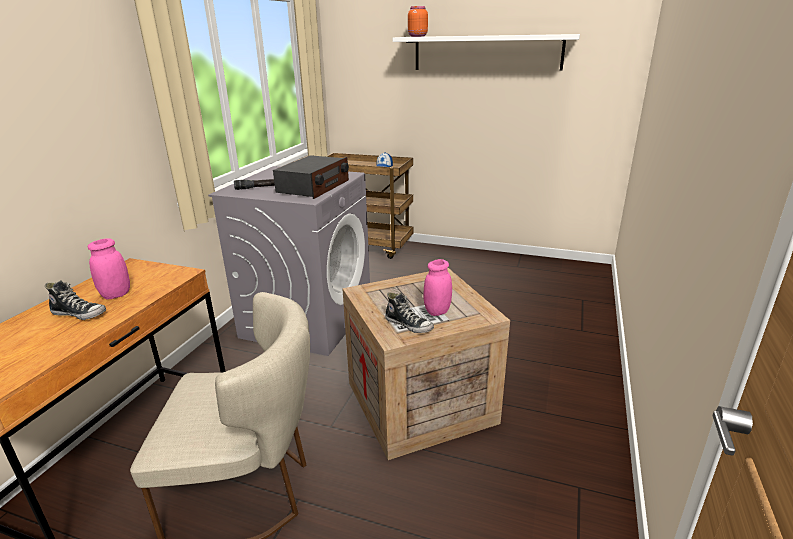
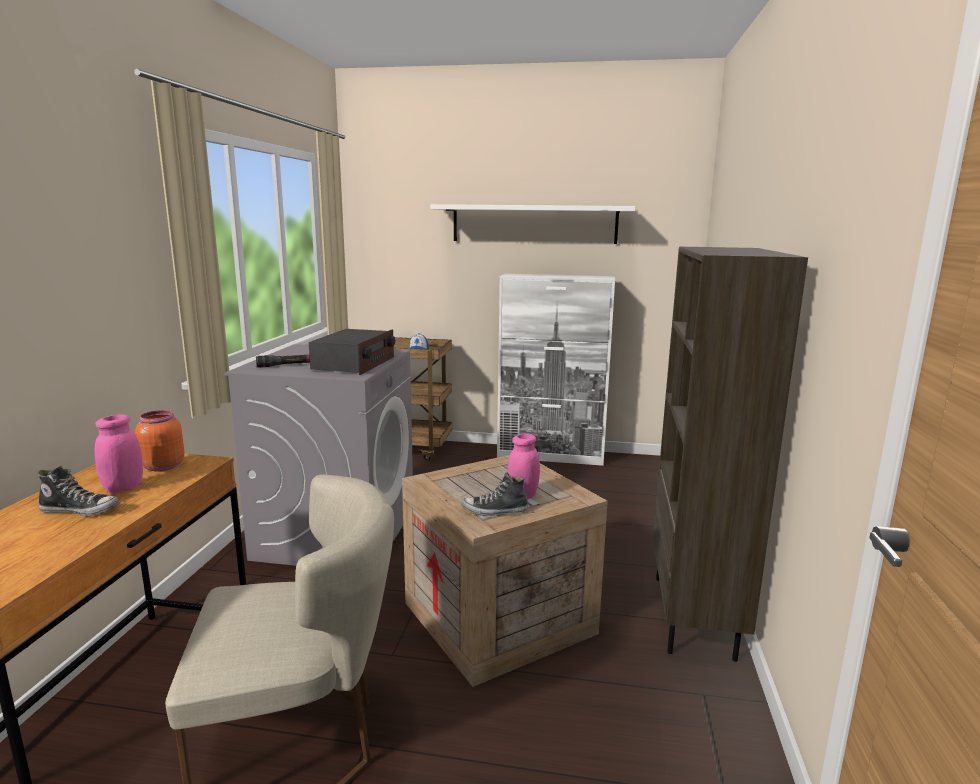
camera: 10 degrees left, 10 degrees down
shoe [385,292,434,333] -> shoe turned 150 degrees clockwise [461,472,528,516]
orange jar [408,6,428,37] -> orange jar moved to [135,410,184,472]
none -> white cabinet [497,273,615,466]
none -> brown bookcase [653,247,808,662]

